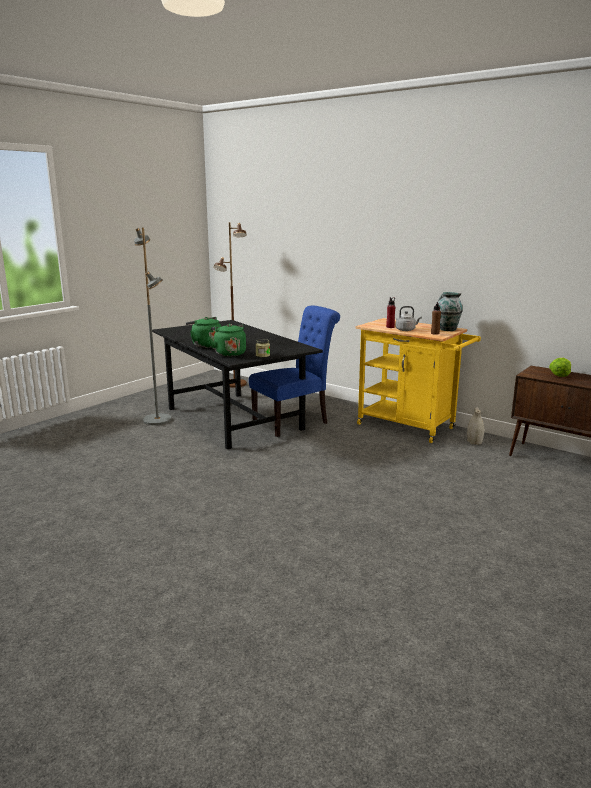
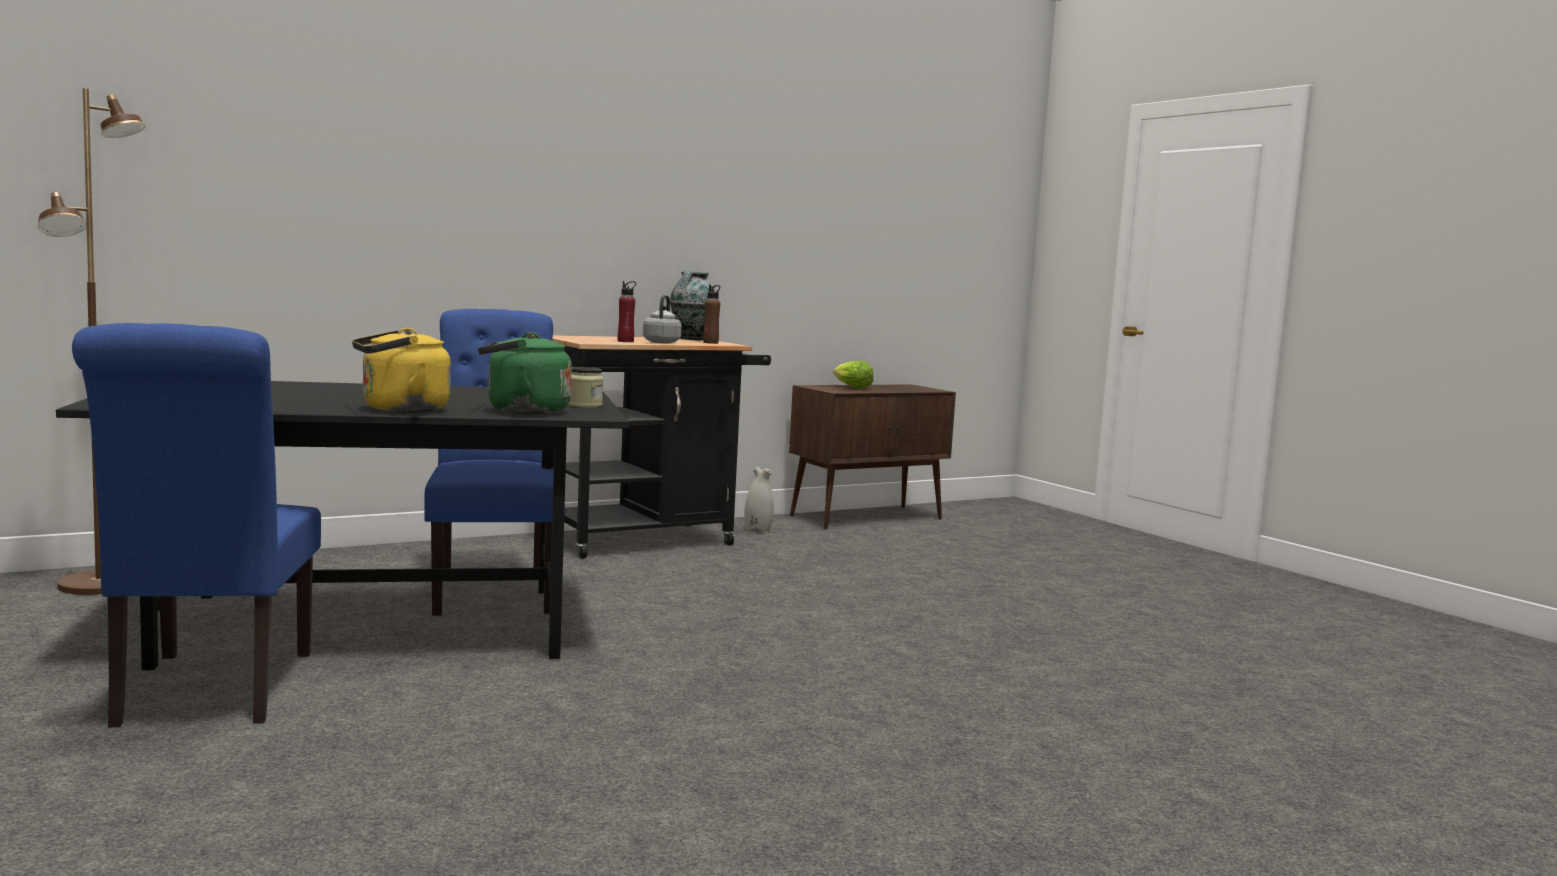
camera: 70 degrees left, 10 degrees down
grey floor lamp [134,228,172,425] -> blue chair [72,323,321,727]
green kettle [186,317,221,348] -> yellow kettle [352,328,451,413]
yellow cart [355,318,481,443] -> black cart [551,335,771,559]

